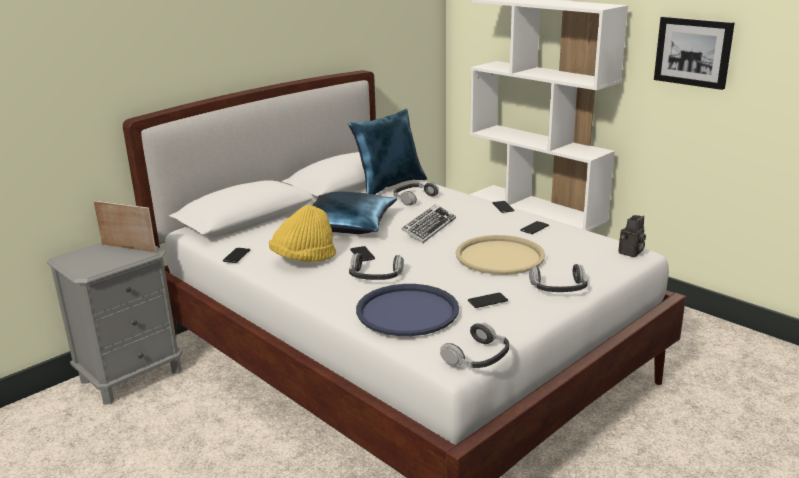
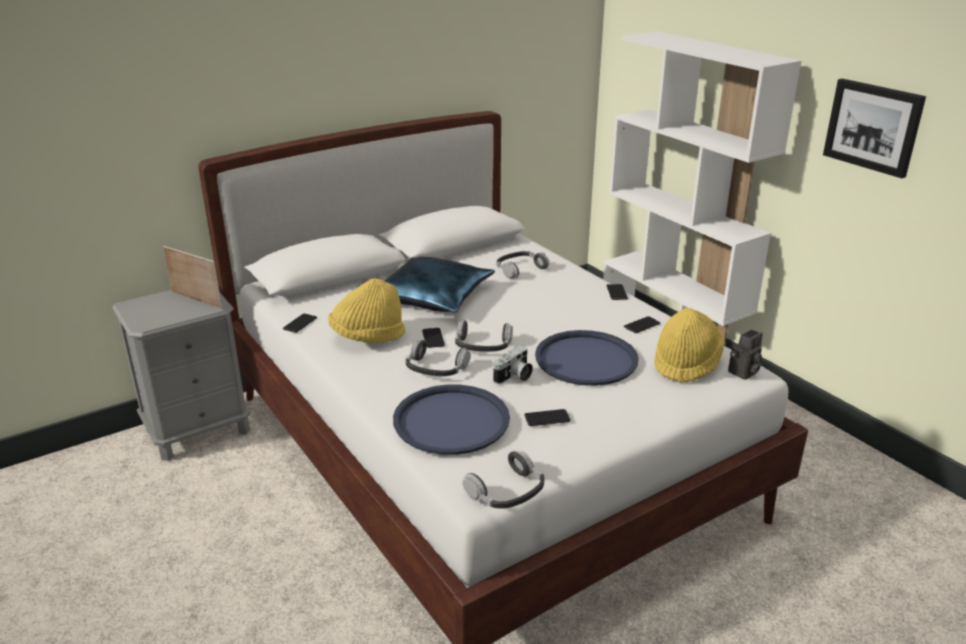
camera: 10 degrees right, 5 degrees up
blue pillow [348,109,427,194] -> none
keyboard [401,204,456,243] -> none
beige tray [456,235,545,275] -> blue tray [535,330,639,386]
headphones [529,264,588,292] -> headphones moved to [455,320,513,352]
none -> camera [493,345,533,384]
none -> yellow hat [654,308,725,383]

